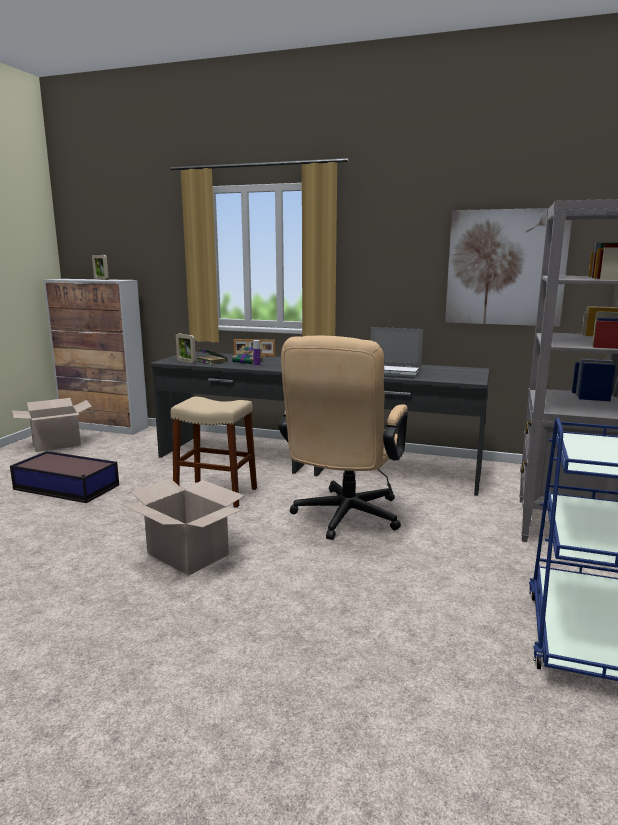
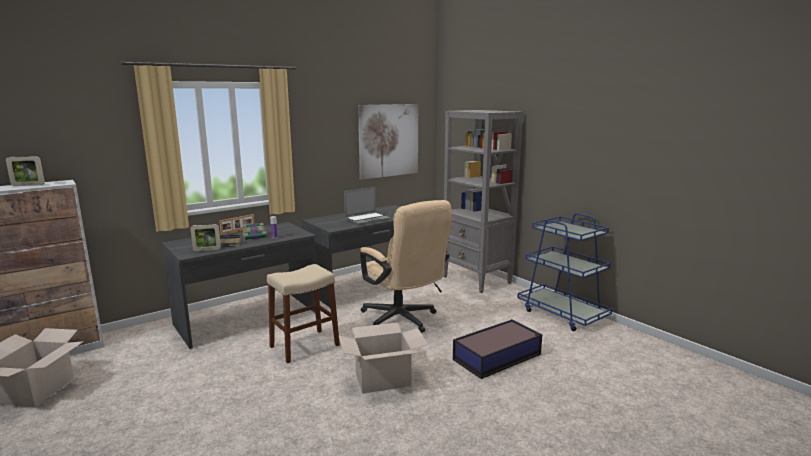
camera: 55 degrees left, 0 degrees up
storage box [10,451,119,503] -> storage box moved to [453,319,542,379]

